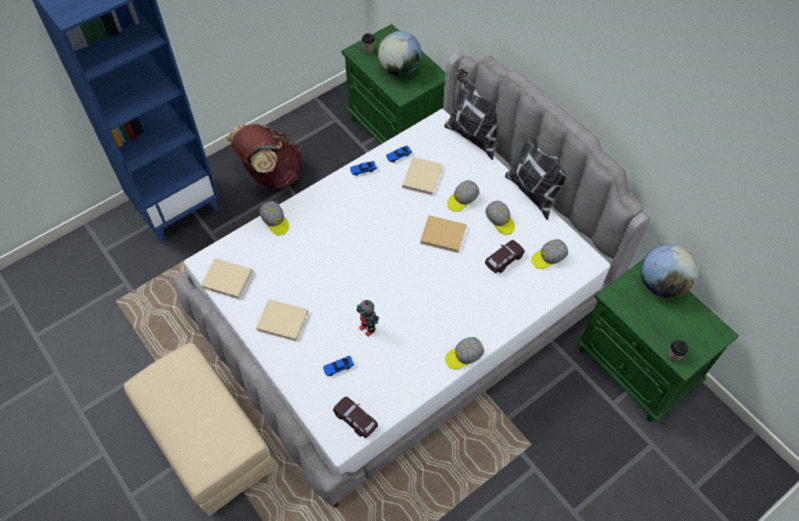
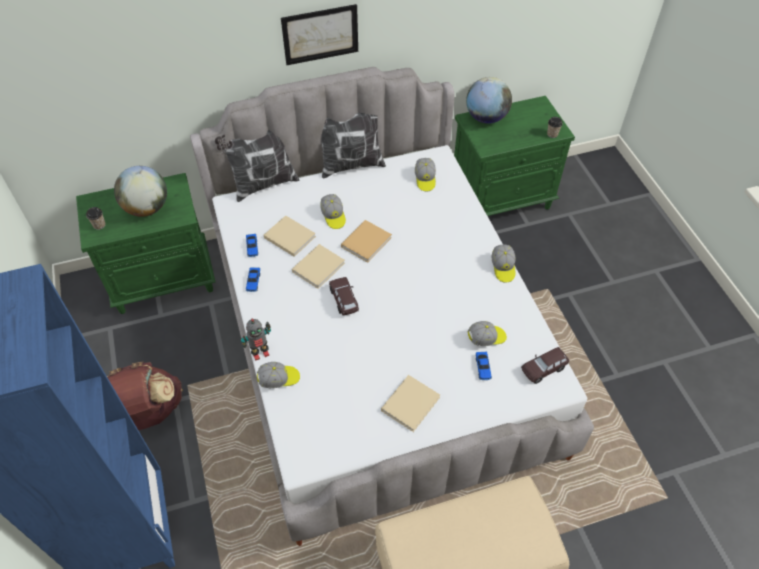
camera: 70 degrees left, 5 degrees down
beige book [200,258,253,299] -> beige book moved to [292,244,345,289]
toy robot [356,300,379,337] -> toy robot moved to [241,318,271,361]
cap [485,200,515,235] -> cap moved to [468,321,507,346]
brown toy car [485,240,525,273] -> brown toy car moved to [329,277,359,316]
none -> picture [281,4,358,65]

